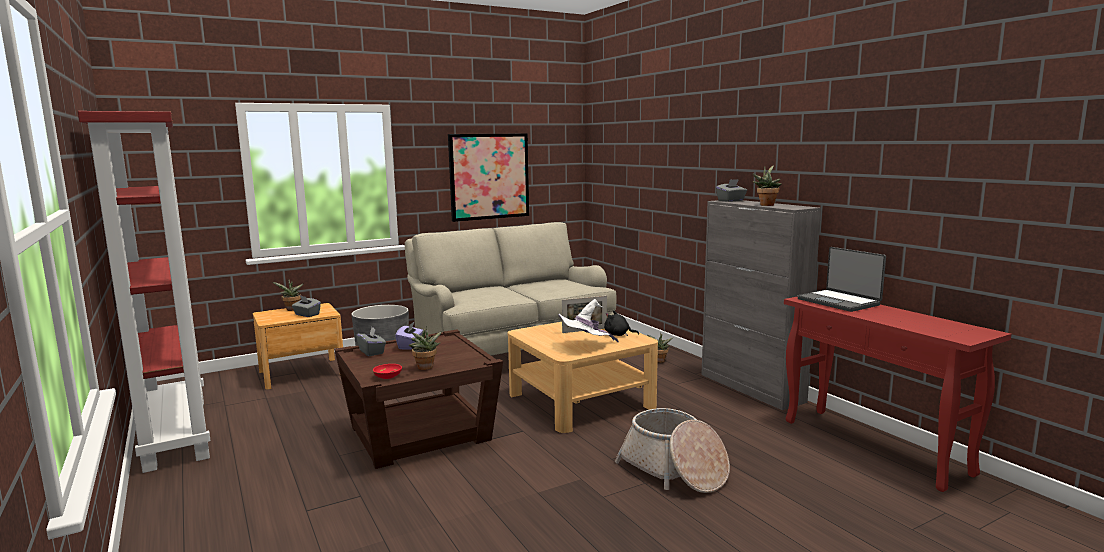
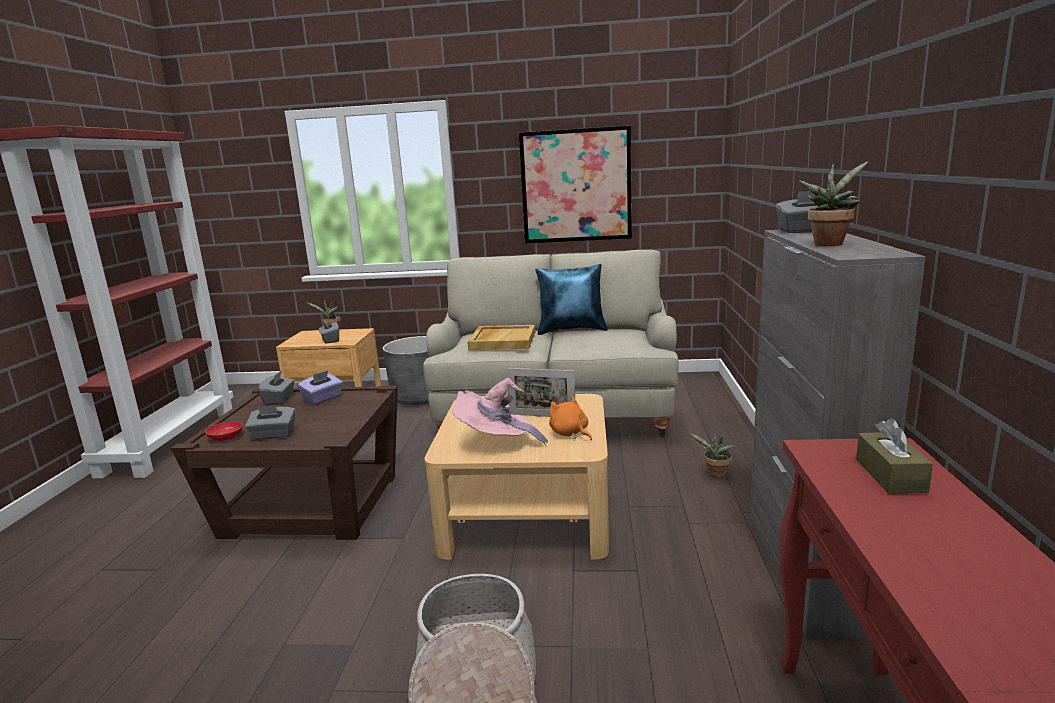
camera: 35 degrees right, 5 degrees up
potted plant [409,327,442,370] -> grey tissue box [245,406,295,440]
white hat [558,299,619,343] -> pink hat [452,378,548,446]
black plush toy [604,310,639,336] -> orange plush toy [549,395,592,440]
laptop [797,247,886,312] -> brown tissue box [856,418,933,494]
none -> beige tray [467,325,535,350]
none -> blue pillow [535,264,608,335]

